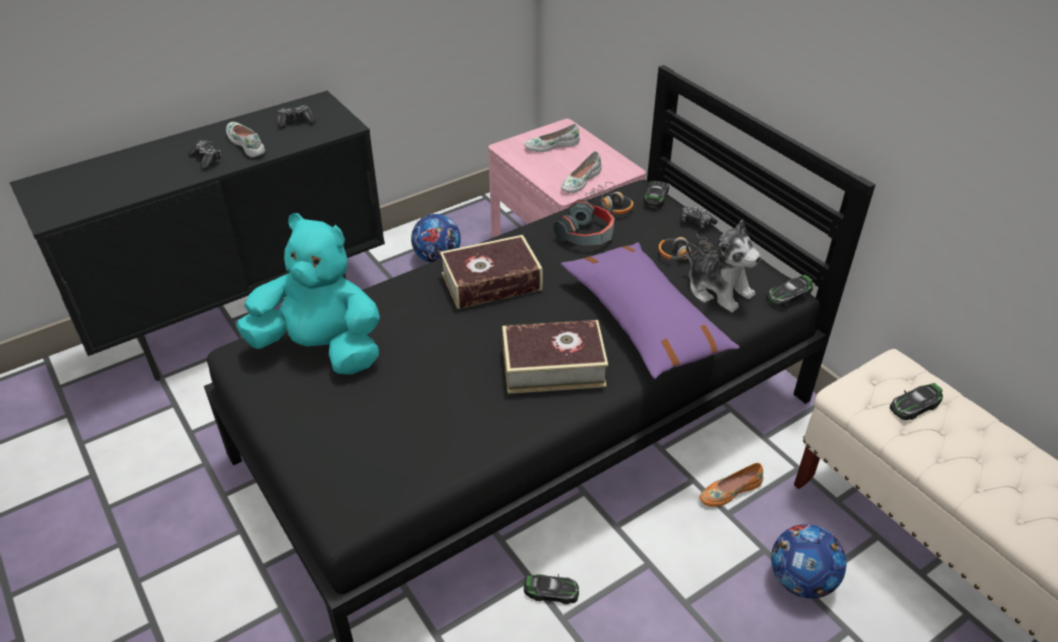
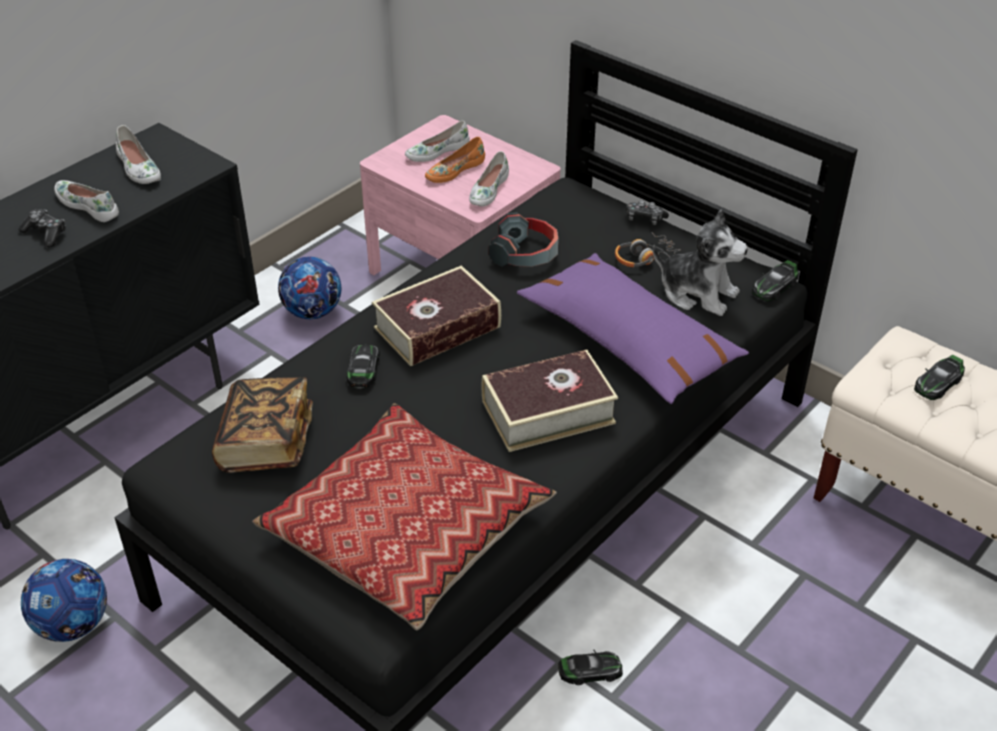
camera: 15 degrees left, 0 degrees up
turquoise plush toy [236,213,380,375] -> book [212,377,313,473]
game controller [277,105,315,128] -> white shoe [116,125,161,184]
headphones [585,182,633,214] -> none
toy car [644,181,669,208] -> toy car moved to [347,345,380,389]
orange shoe [700,463,763,507] -> orange shoe moved to [425,137,485,183]
football [771,524,846,599] -> football moved to [21,559,107,642]
none -> pillow [252,403,557,630]

